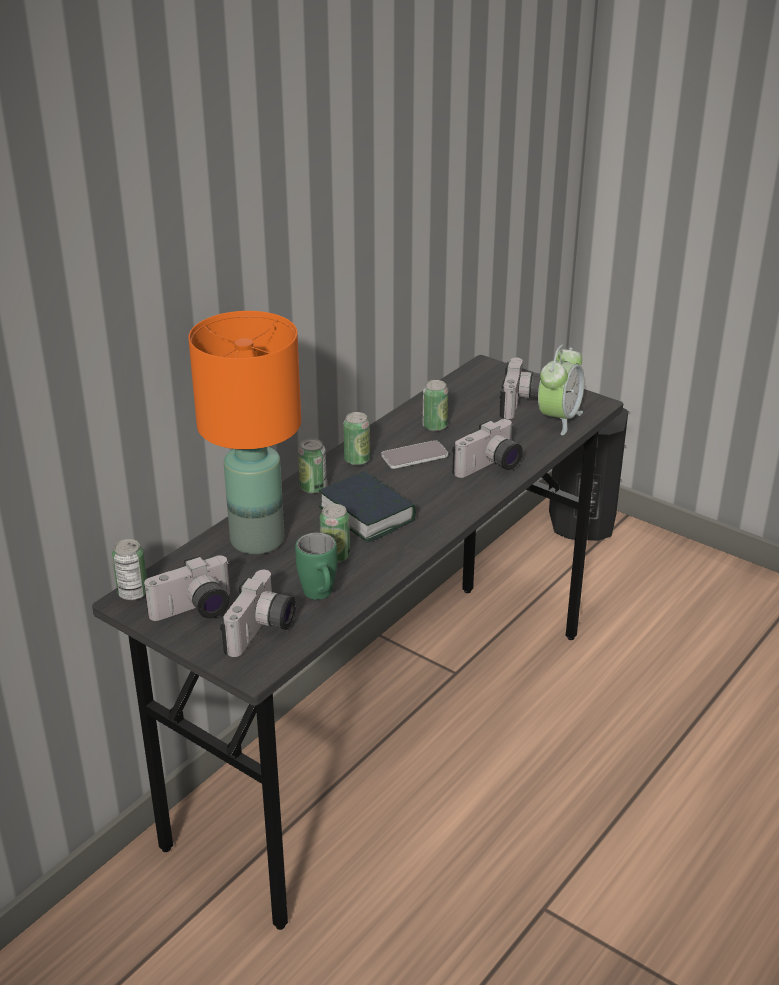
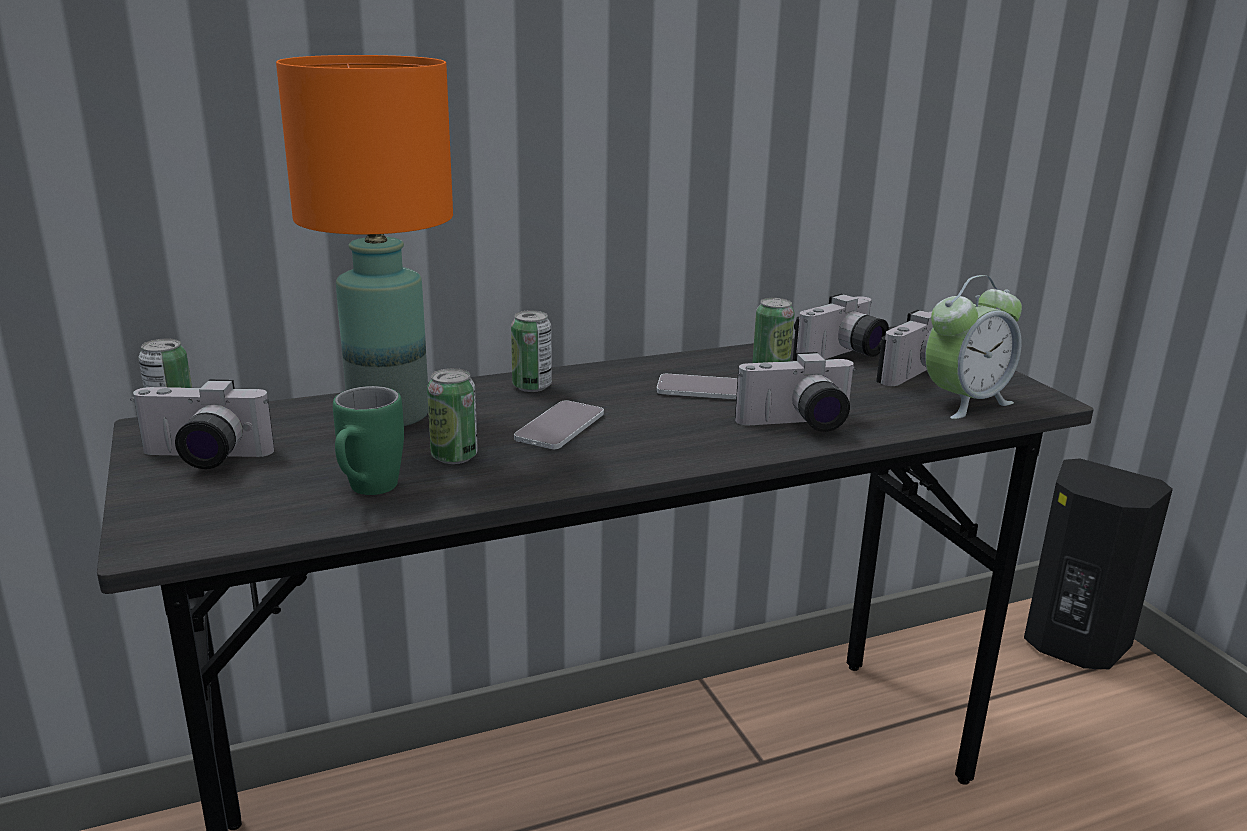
camera: 30 degrees right, 10 degrees down
camera [220,570,296,657] -> camera moved to [793,294,889,361]
book [319,471,416,543] -> phone [514,401,604,449]
can [343,412,370,465] -> none

